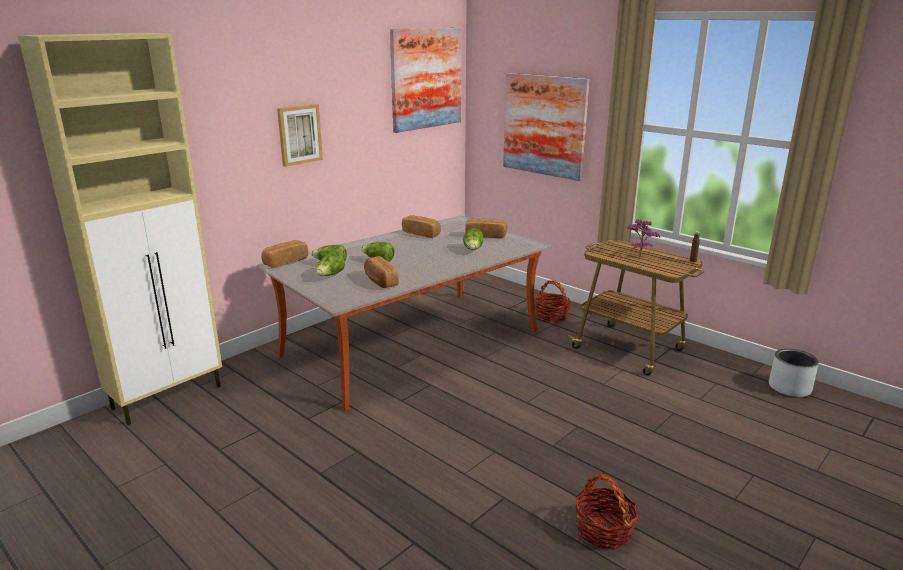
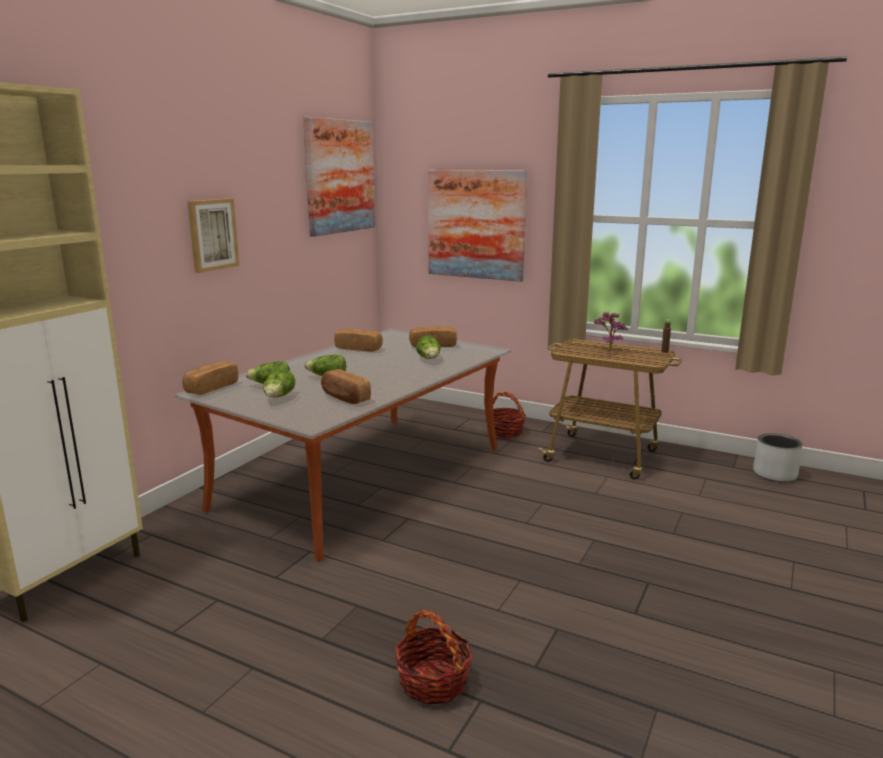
camera: 15 degrees left, 5 degrees down
basket [575,473,639,549] -> basket moved to [395,609,472,705]

